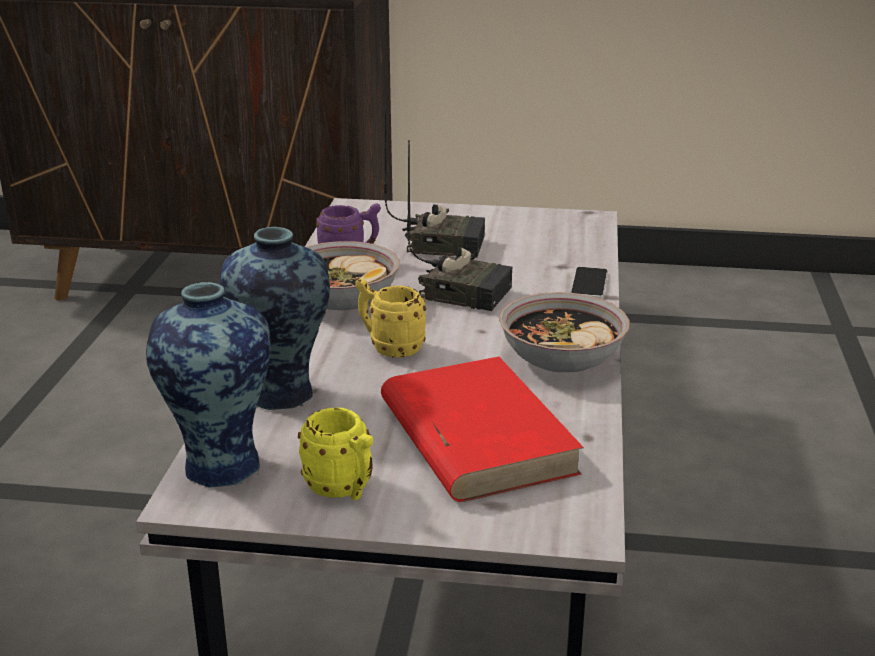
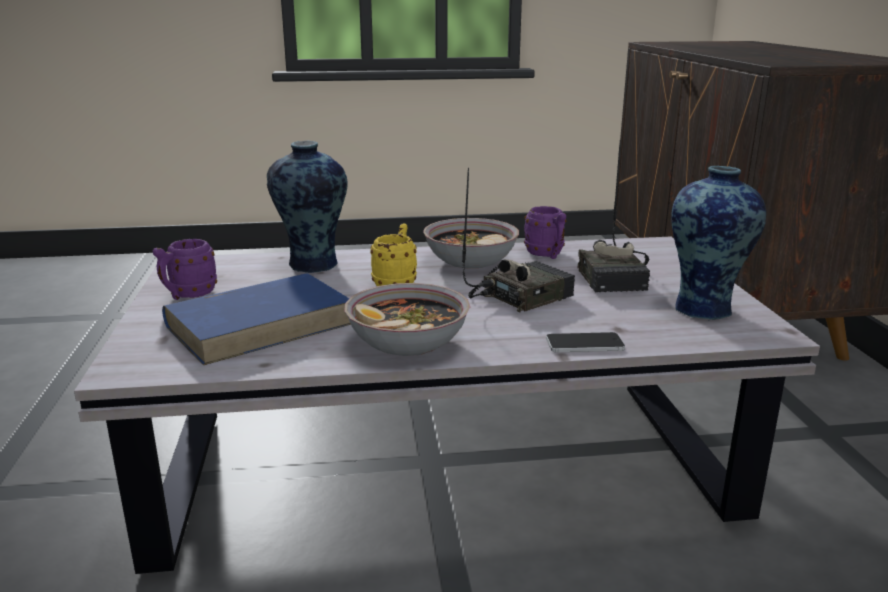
camera: 75 degrees right, 5 degrees down
vase [146,282,271,488] -> vase moved to [671,166,766,320]
yellow mug [298,408,373,500] -> purple mug [153,239,217,300]
red book [381,357,584,502] -> blue book [162,273,351,365]
radio [407,140,512,311] -> radio turned 135 degrees counterclockwise [462,168,575,312]

